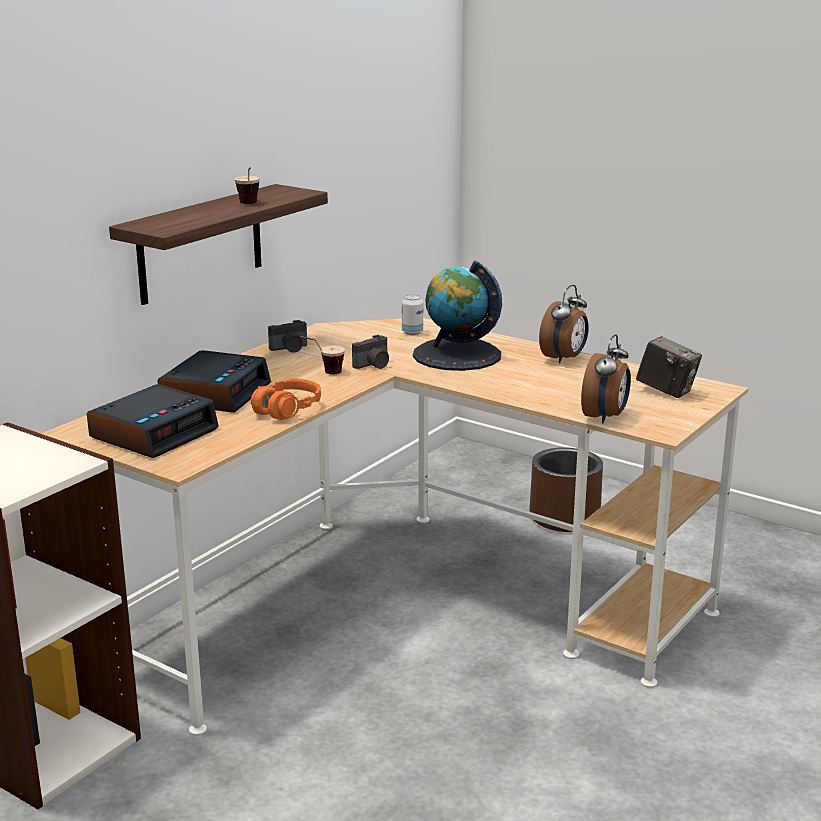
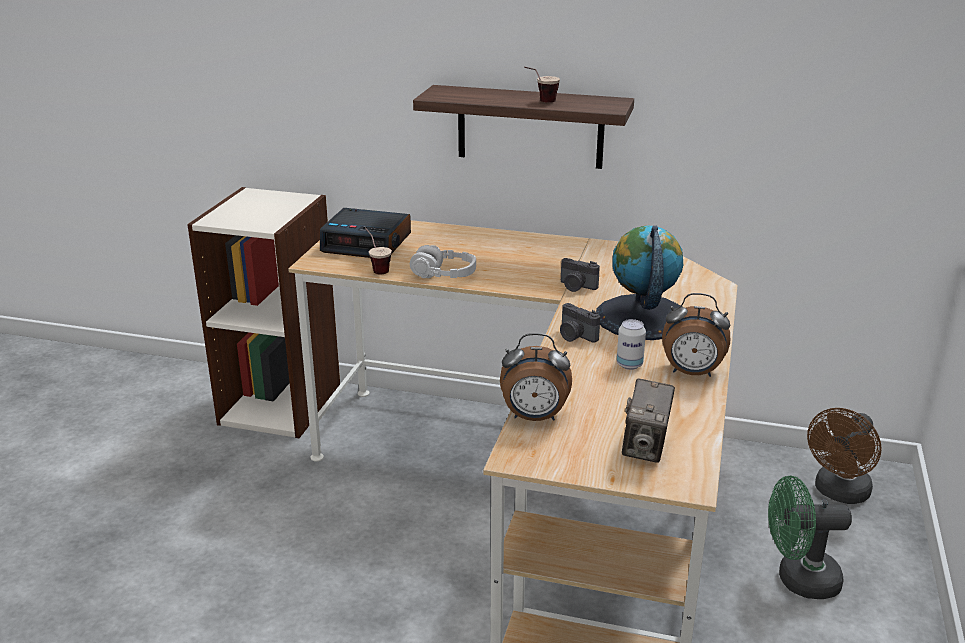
camera: 70 degrees right, 5 degrees up
alarm clock [158,350,271,413] -> none
orange headphones [251,379,321,420] -> grey headphones [410,245,476,278]
camera [268,320,307,353] -> camera moved to [560,303,600,343]
cup [300,336,345,374] -> cup moved to [365,227,392,275]
can [402,294,423,335] -> can moved to [617,319,646,370]
brown planter [529,447,603,532] -> green fan [768,476,852,599]
none -> brown fan [807,408,882,504]

